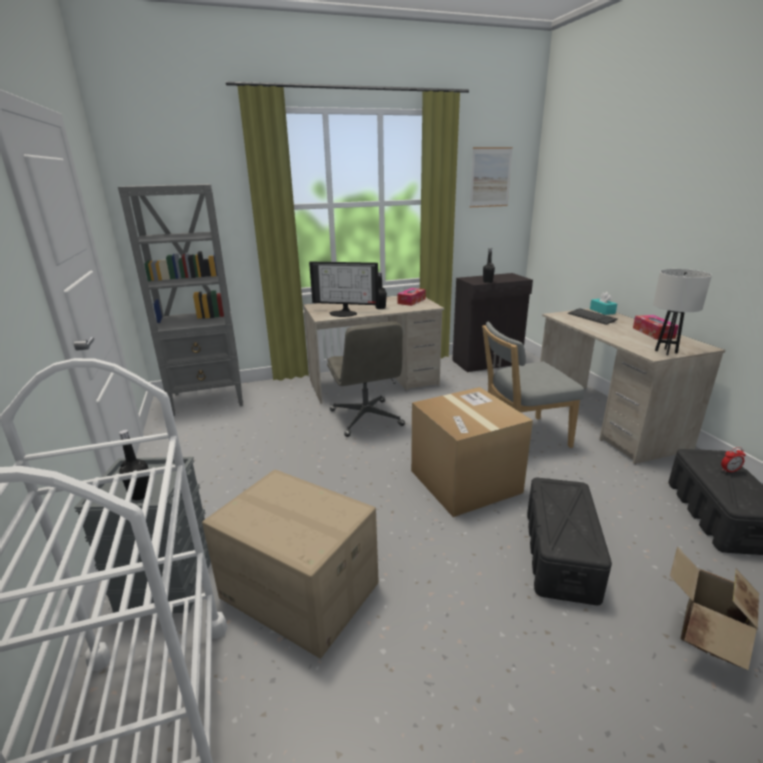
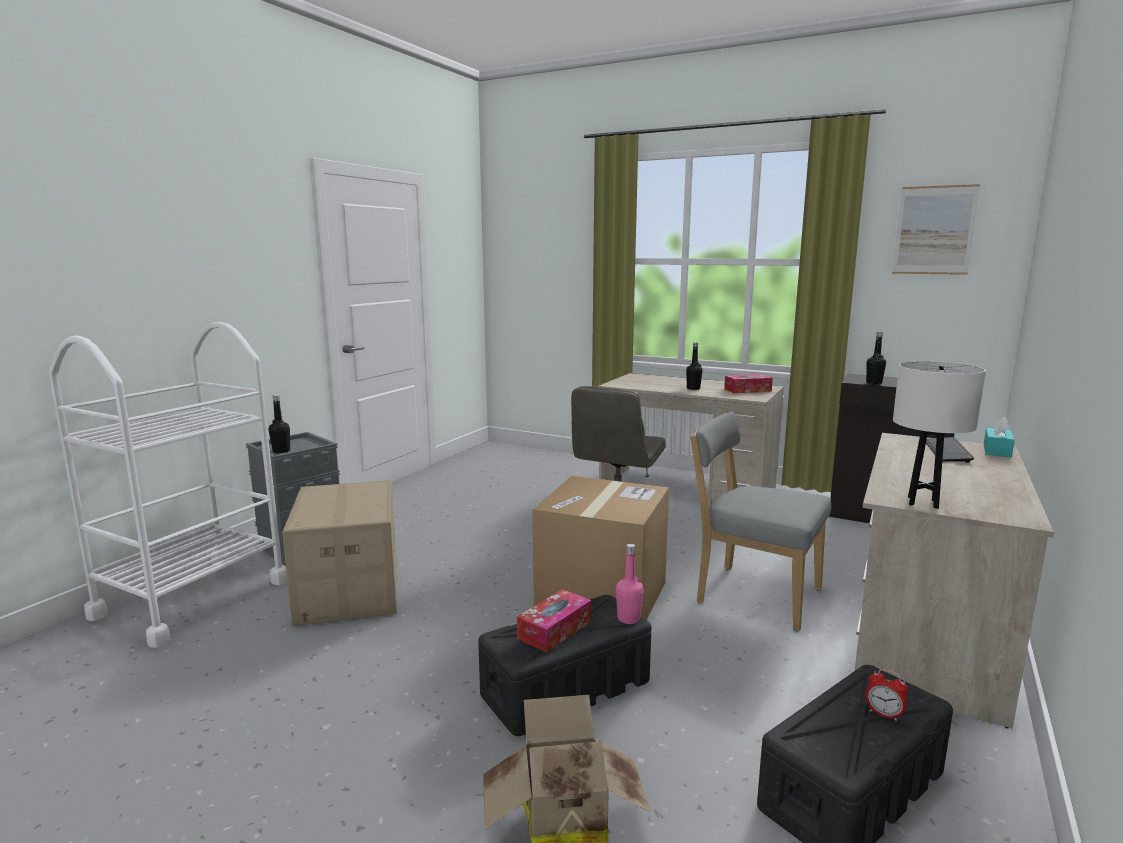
camera: 45 degrees right, 10 degrees down
grey bookcase [118,184,243,416] -> none
monitor [309,262,379,317] -> none
tissue box [633,315,679,340] -> tissue box moved to [517,589,591,653]
none -> pink bottle [616,544,644,624]

